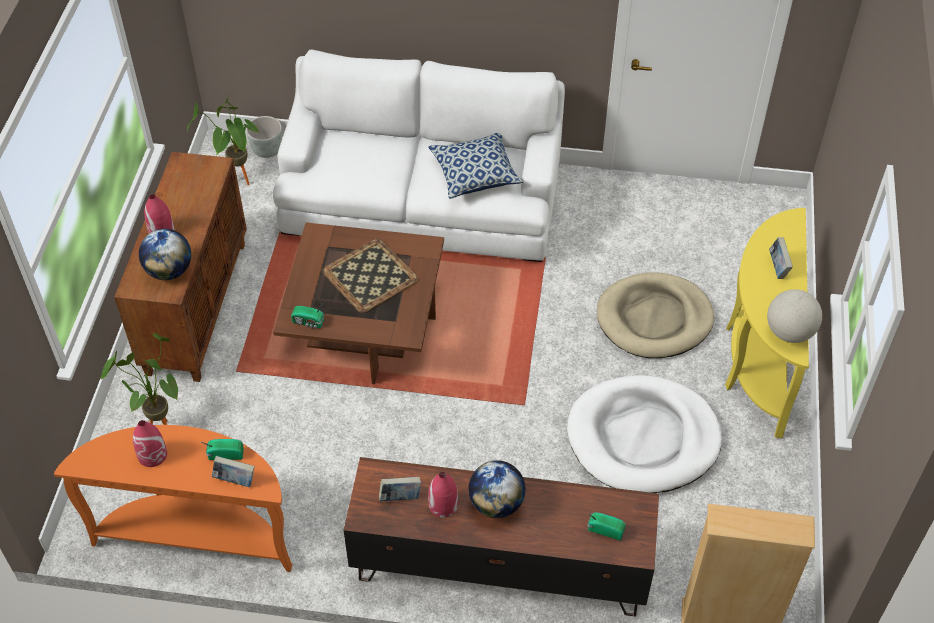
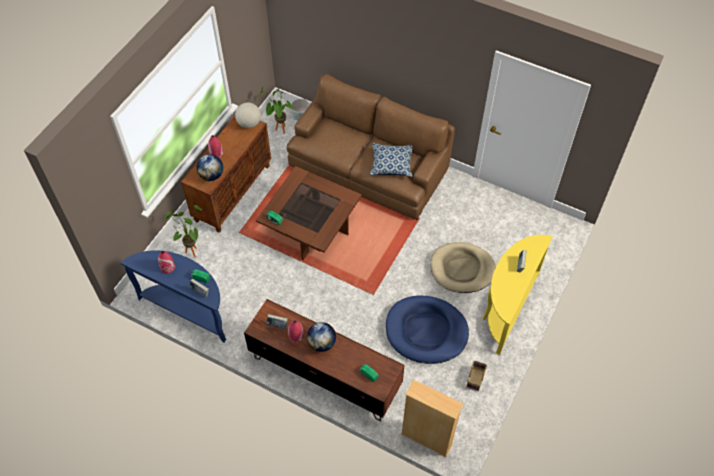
camera: 20 degrees right, 5 degrees up
orange console table [54,425,292,572] -> blue console table [121,250,226,343]
white sofa [273,50,565,262] -> brown sofa [286,74,455,220]
tray [322,239,418,313] -> none
white dog bed [567,375,722,493] -> blue dog bed [386,295,469,364]
globe [767,289,822,343] -> globe moved to [235,102,261,128]
none -> basket [466,361,487,391]

